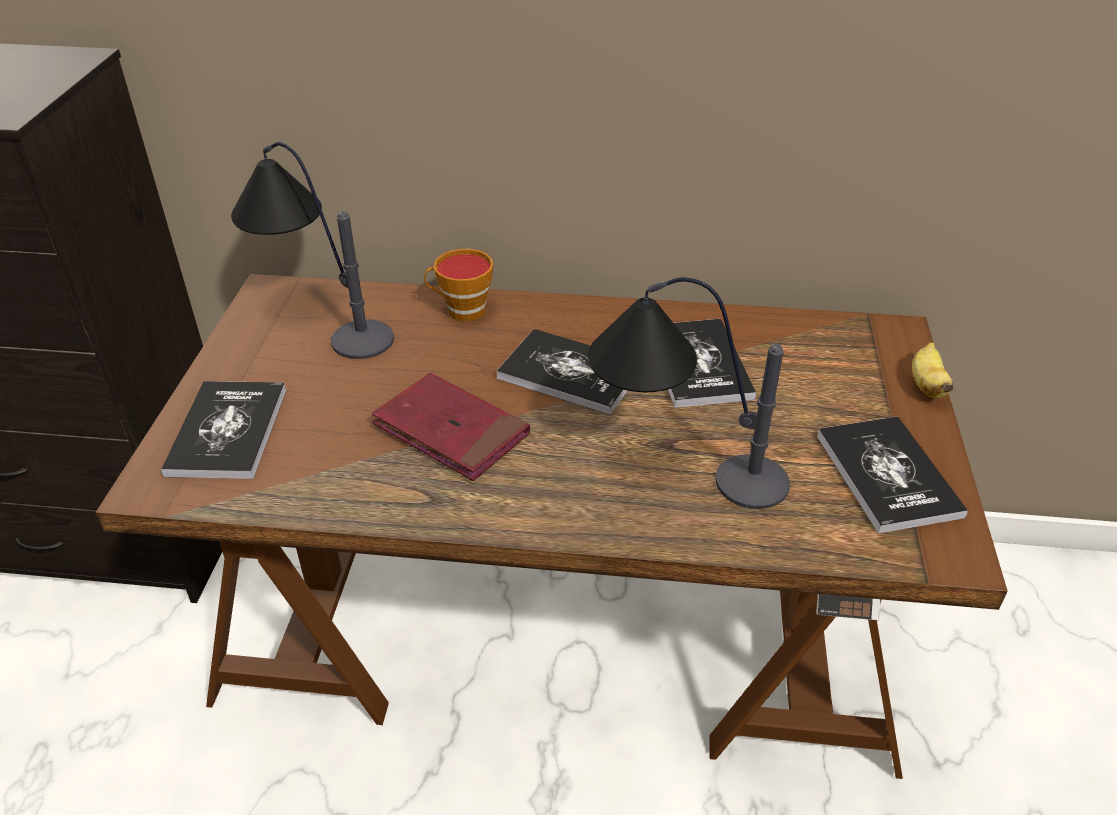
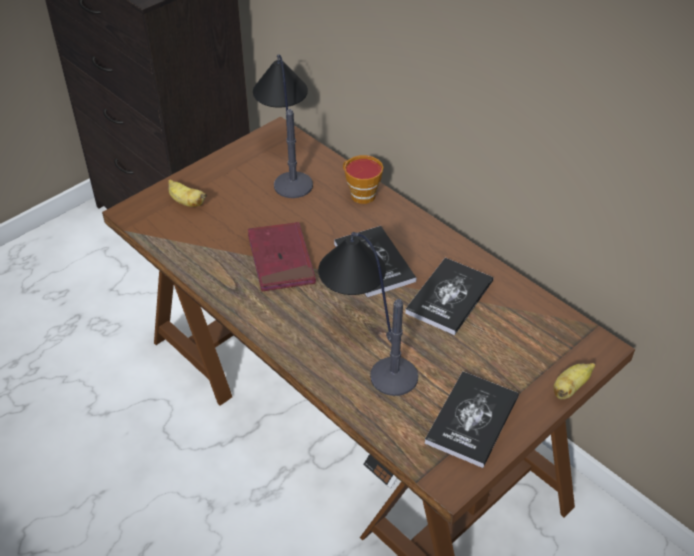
camera: 40 degrees right, 5 degrees up
book [161,381,286,479] -> banana [168,179,207,207]

